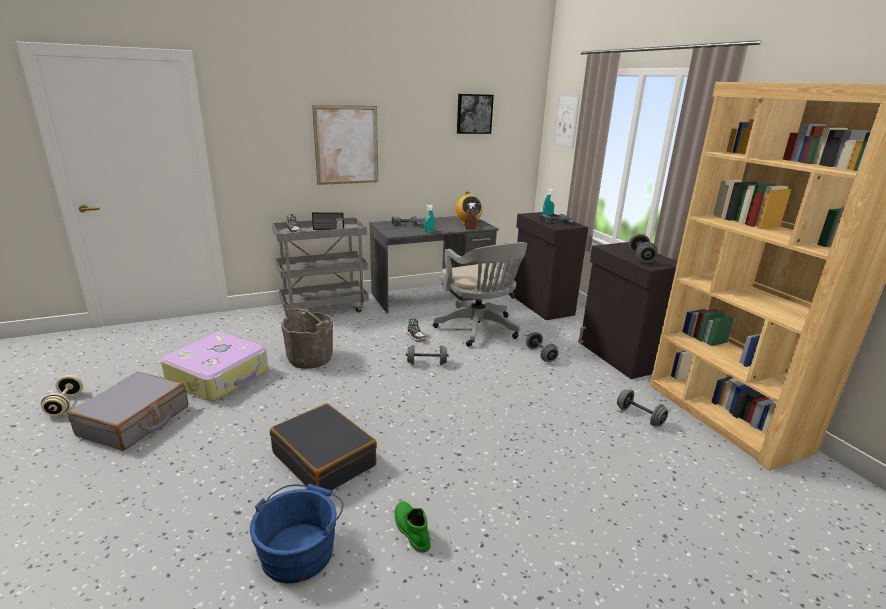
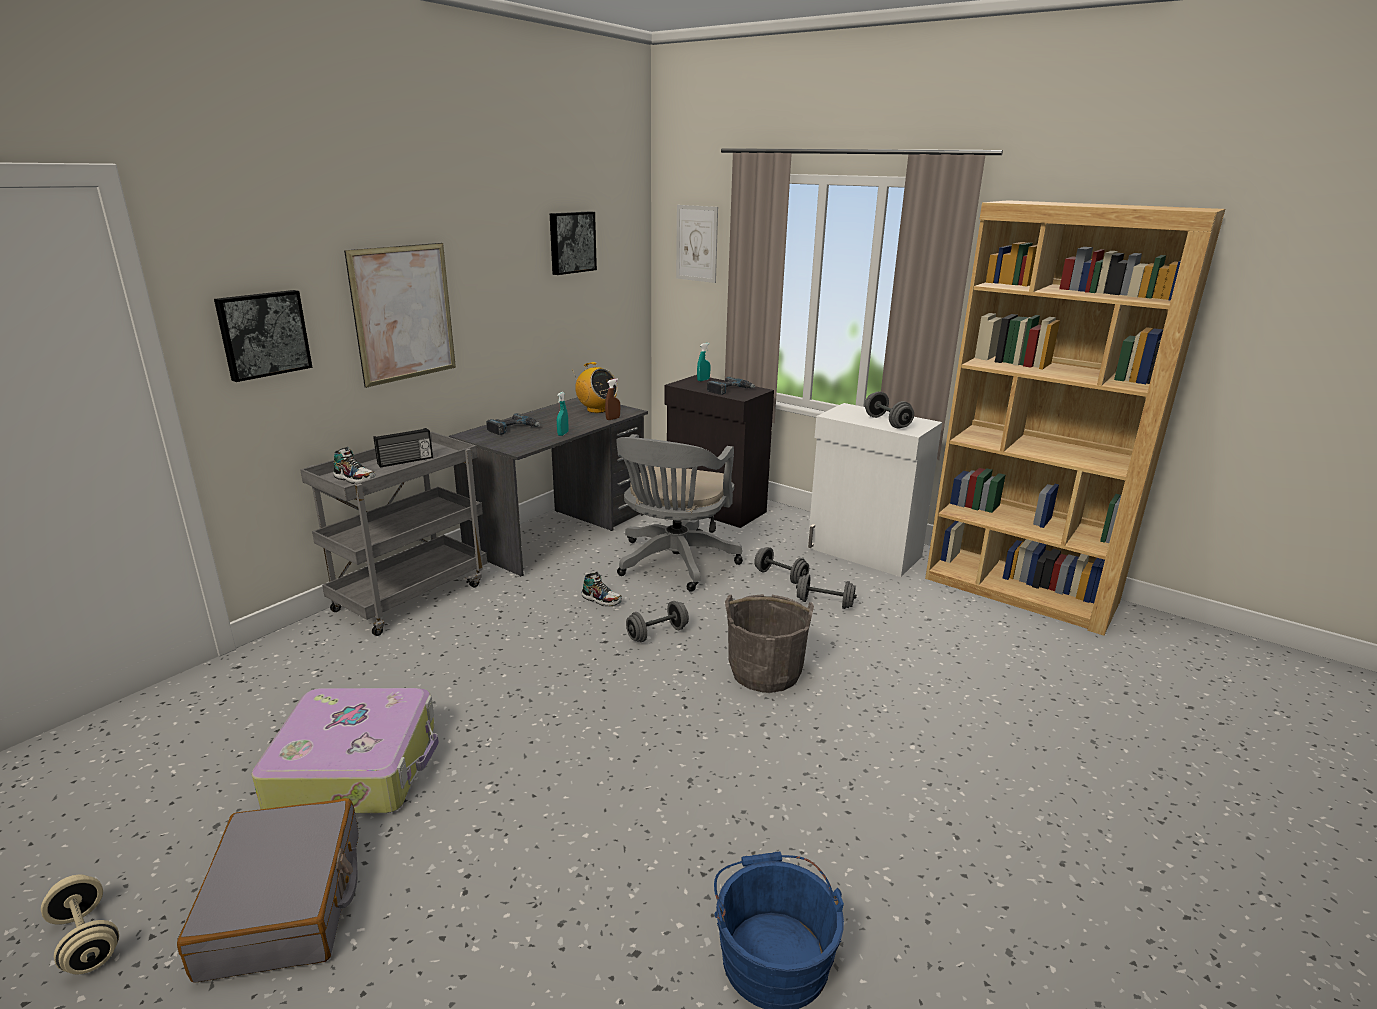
camera: 30 degrees left, 0 degrees up
black suitcase [270,403,377,490] -> none
grey bucket [281,306,333,369] -> grey bucket moved to [725,594,814,693]
green boot [394,501,431,553] -> none
grey office chair [433,242,527,347] -> grey office chair turned 75 degrees clockwise [616,434,743,592]
black cabinet [578,242,677,379] -> white cabinet [807,403,942,577]
grey dumbbell [617,389,668,426] -> grey dumbbell moved to [796,574,857,609]
none -> picture [214,290,312,382]

